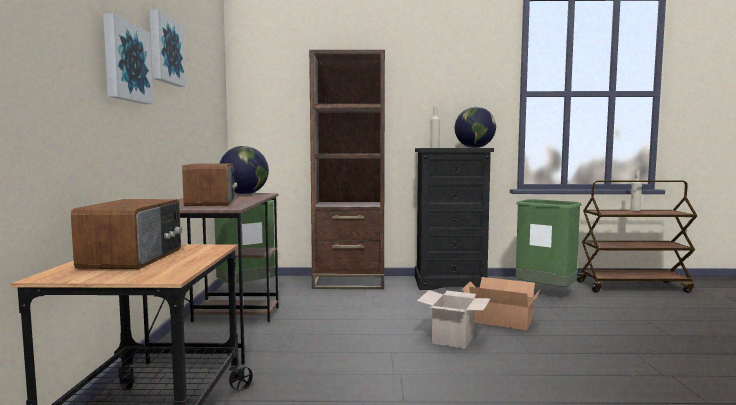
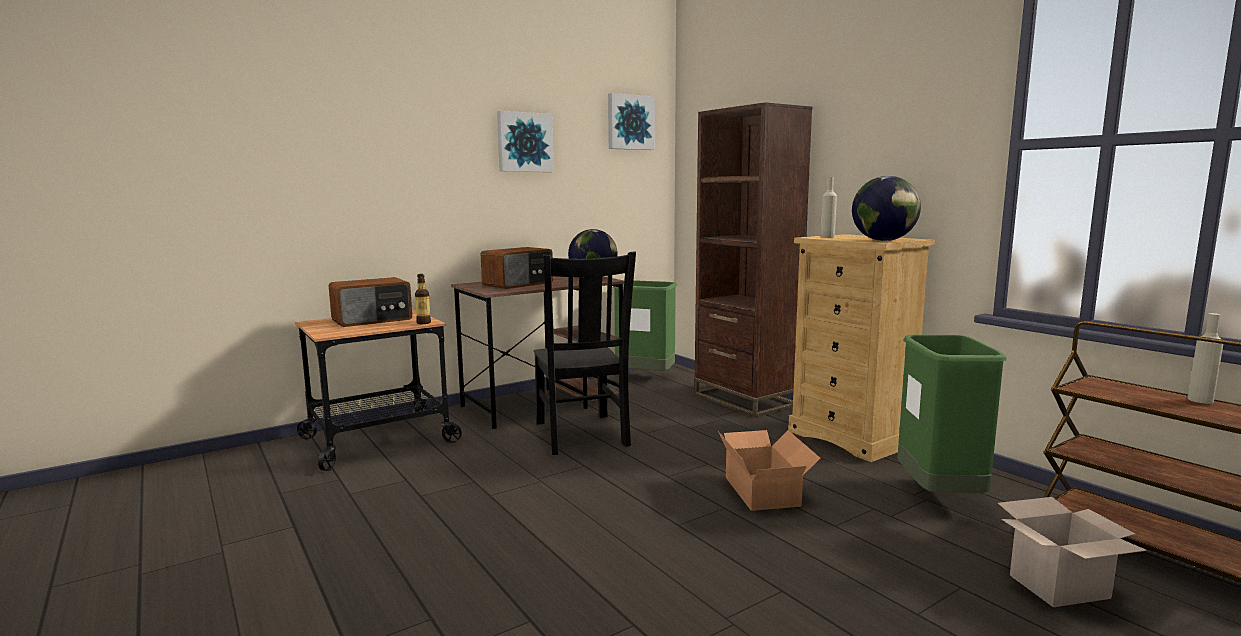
camera: 55 degrees right, 5 degrees up
picture [103,13,153,104] -> picture moved to [608,93,655,150]
black dresser [415,148,494,290] -> beige dresser [788,234,935,462]
cardboard box [417,290,491,349] -> cardboard box moved to [998,497,1147,607]
none -> bottle [415,274,431,324]
none -> black chair [534,251,636,455]

